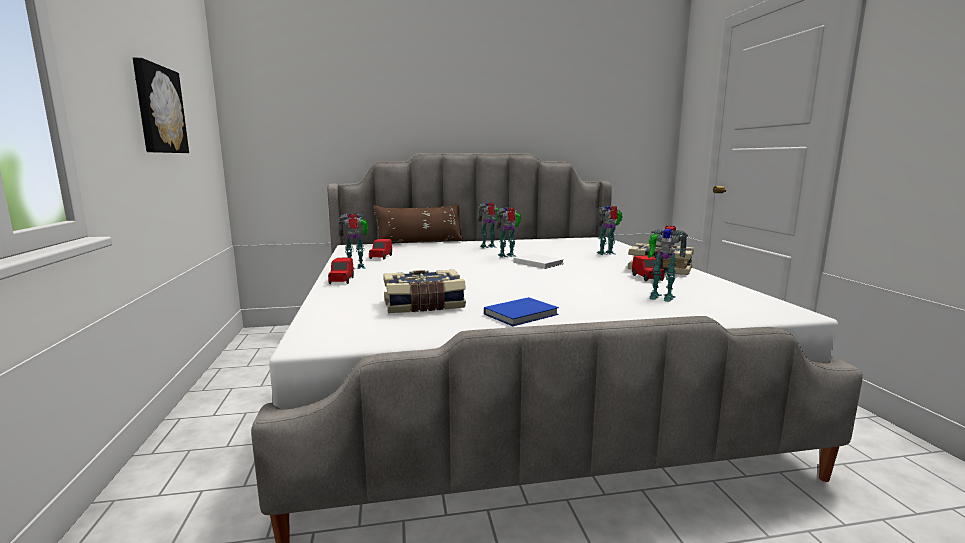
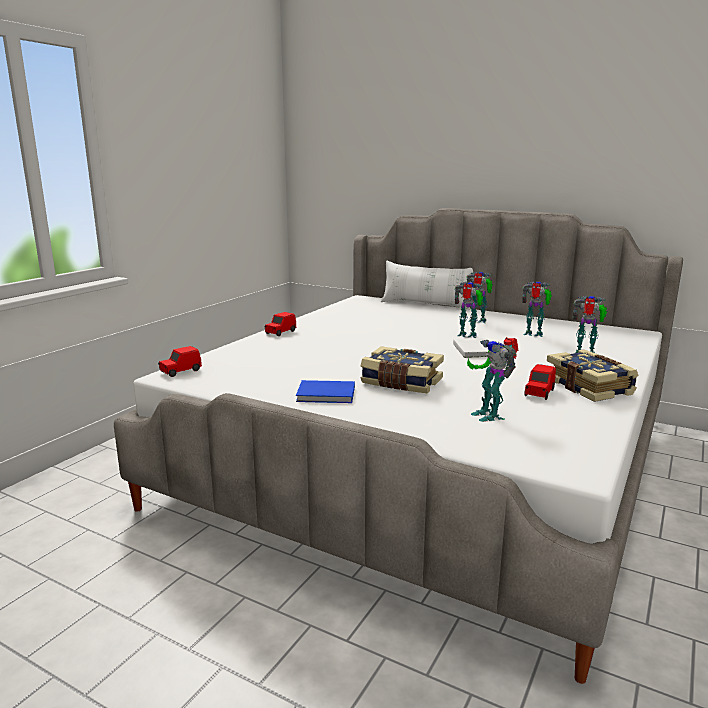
camera: 40 degrees right, 5 degrees up
picture [133,58,189,153] -> none
toy robot [338,213,369,269] -> toy robot moved to [522,281,552,337]
red toy car [369,239,392,260] -> red toy car moved to [158,346,202,377]
brown pillow [373,204,464,244] -> white pillow [381,260,473,310]
book [383,270,466,313] -> book moved to [361,346,444,393]

